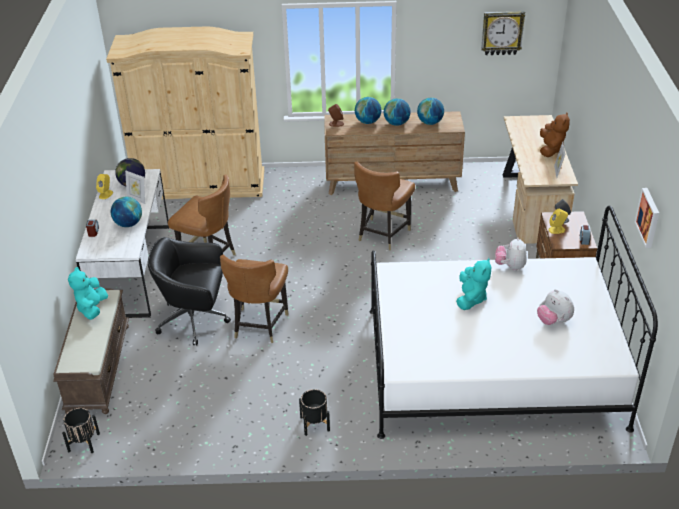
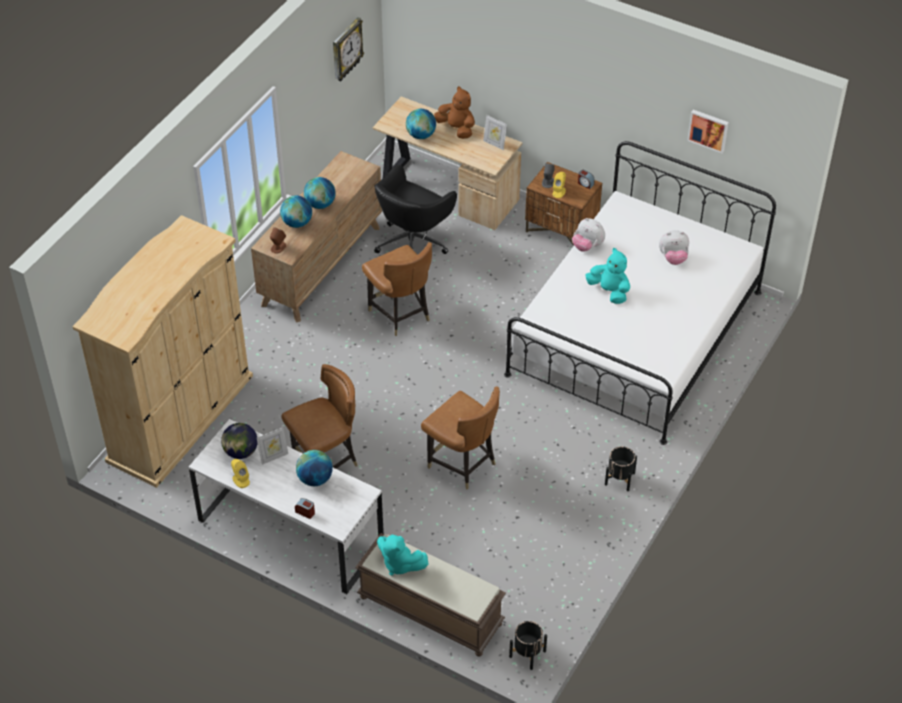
camera: 60 degrees left, 10 degrees up
black office chair [148,237,231,345] -> black office chair moved to [374,165,457,254]
globe [417,98,444,125] -> globe moved to [406,109,436,139]

